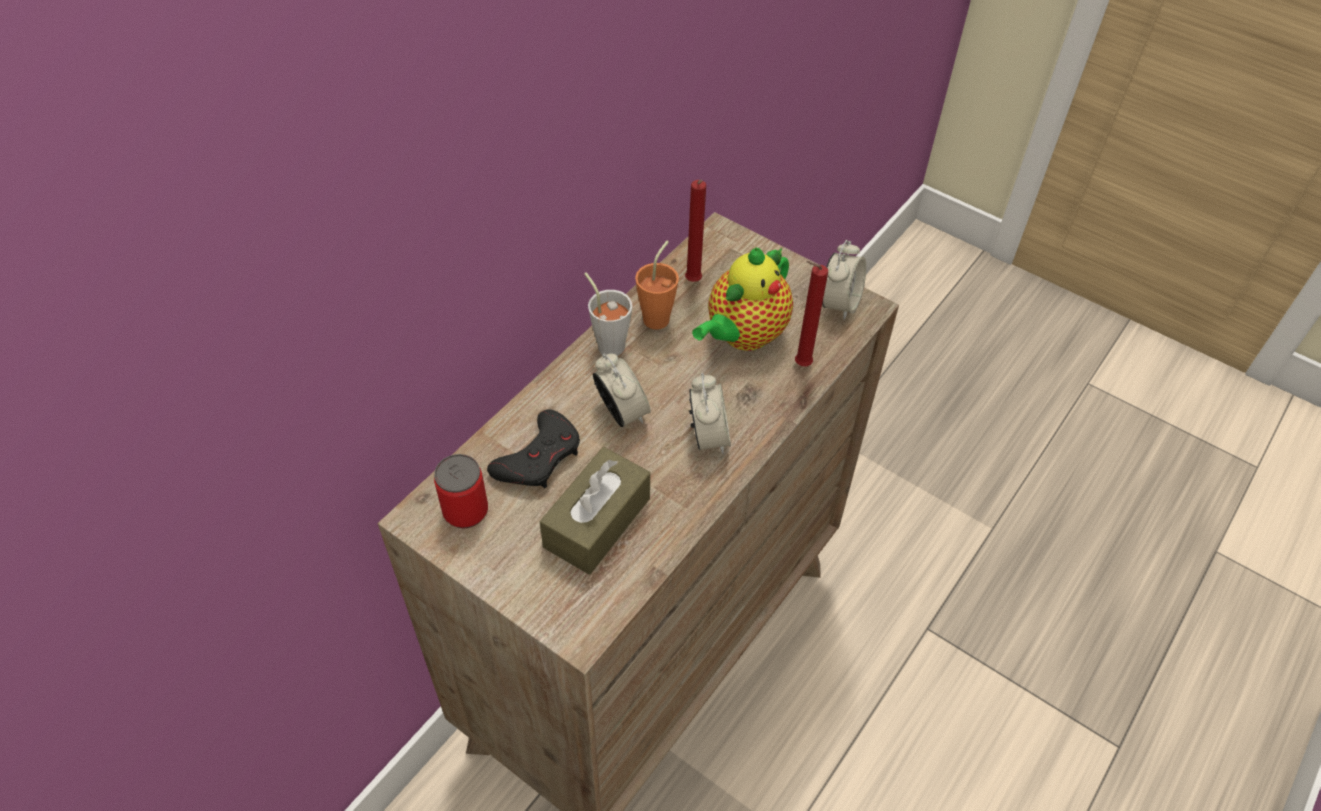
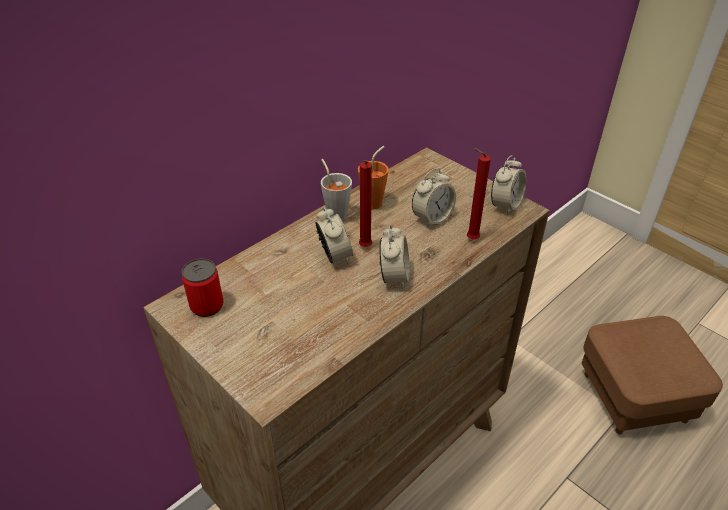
camera: 10 degrees right, 10 degrees down
black game controller [487,409,580,488] -> none
brown tissue box [540,447,650,574] -> none
red candle [685,180,706,282] -> red candle moved to [359,160,372,247]
teapot [692,248,793,351] -> alarm clock [412,168,456,228]
none -> brown ottoman [582,316,723,434]

